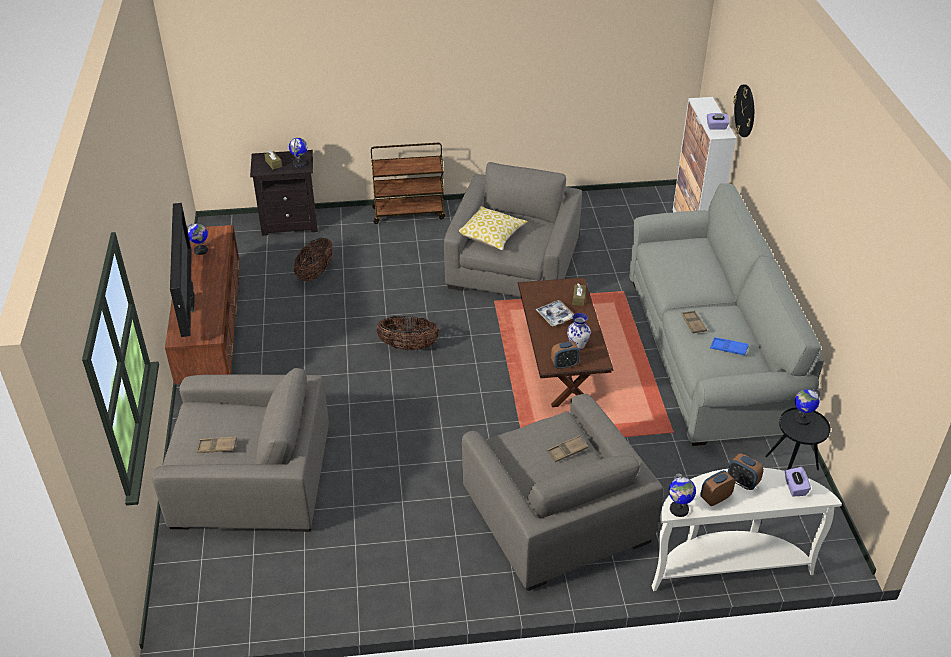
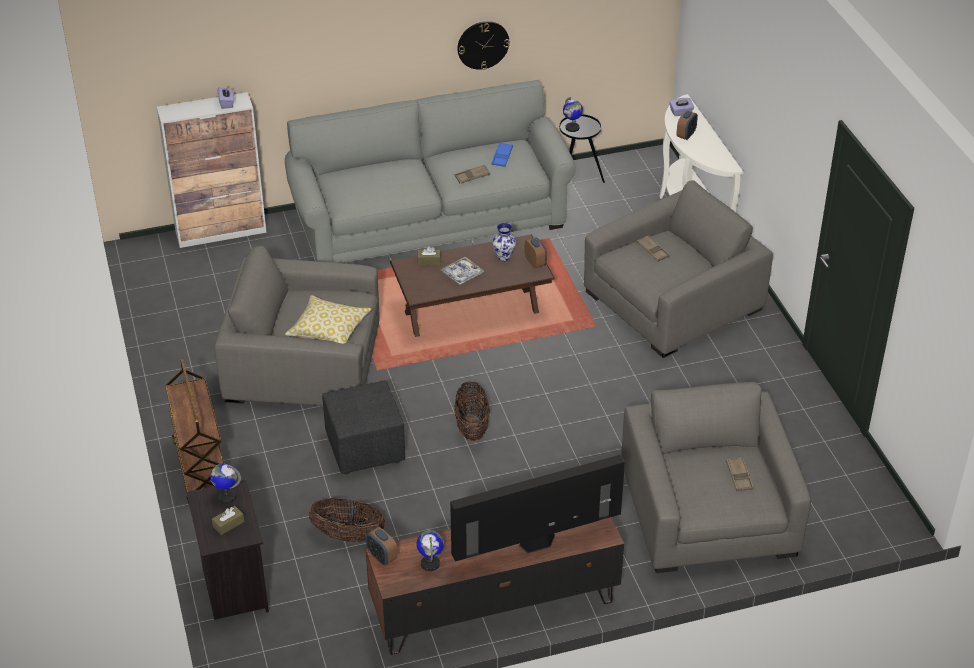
camera: 100 degrees left, 0 degrees up
globe [669,473,696,517] -> none
alarm clock [700,470,735,506] -> alarm clock moved to [366,527,398,565]
wall clock [733,84,754,137] -> wall clock moved to [457,21,509,70]
none -> black ottoman [322,380,405,474]

